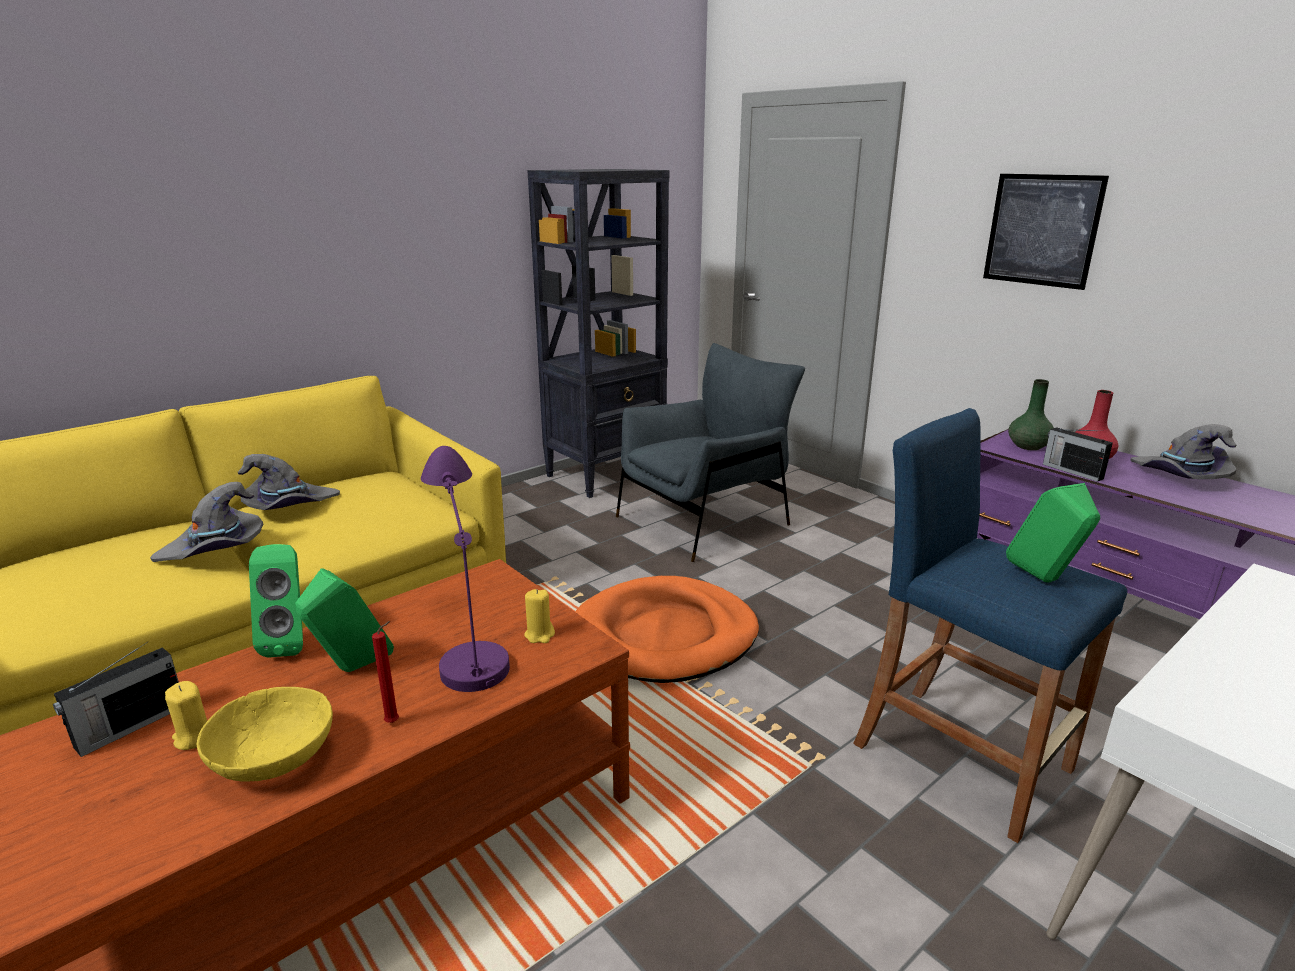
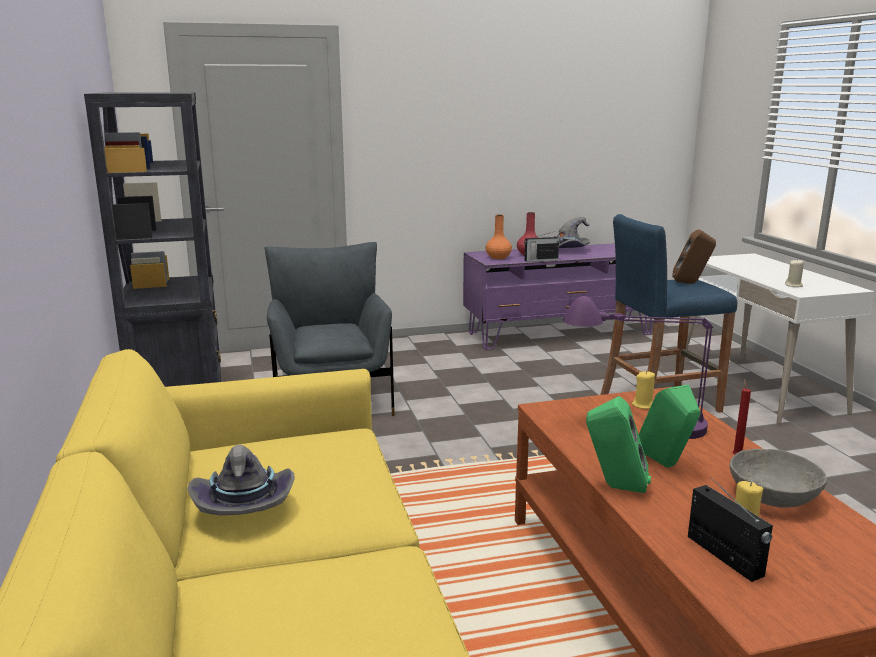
camera: 65 degrees left, 5 degrees down
grey hat [150,482,263,562] -> none
yellow bowl [197,687,333,781] -> grey bowl [730,449,827,508]
orange dog bed [575,576,759,683] -> none
picture [983,174,1109,290] -> none
green speaker [1006,483,1100,583] -> brown speaker [672,229,716,284]
green vase [1009,379,1054,450] -> orange vase [485,215,512,259]
none -> beige candle [785,259,804,287]

